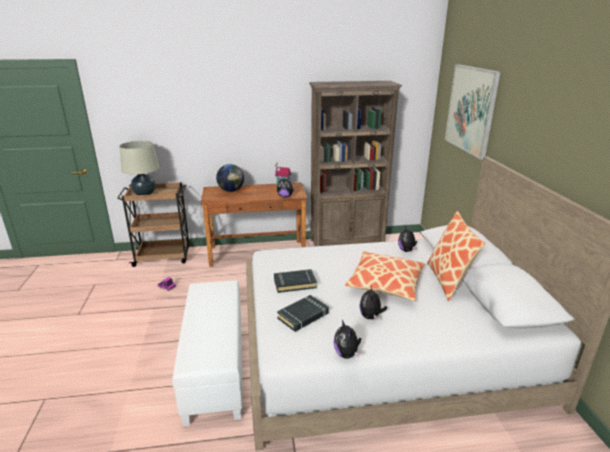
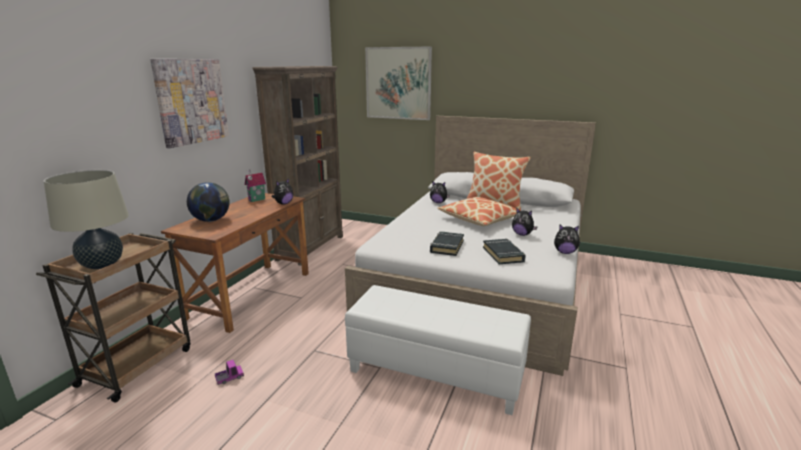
camera: 60 degrees left, 5 degrees down
none -> picture [150,59,229,148]

